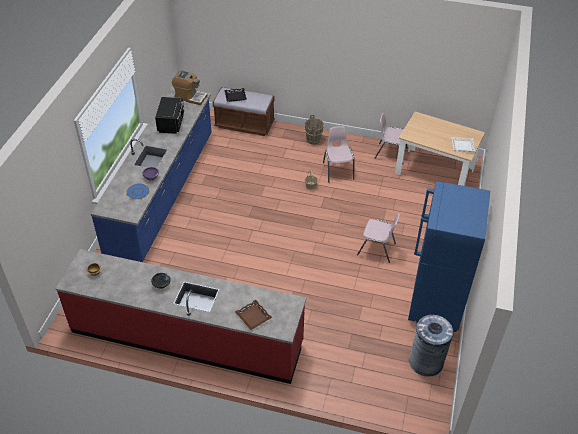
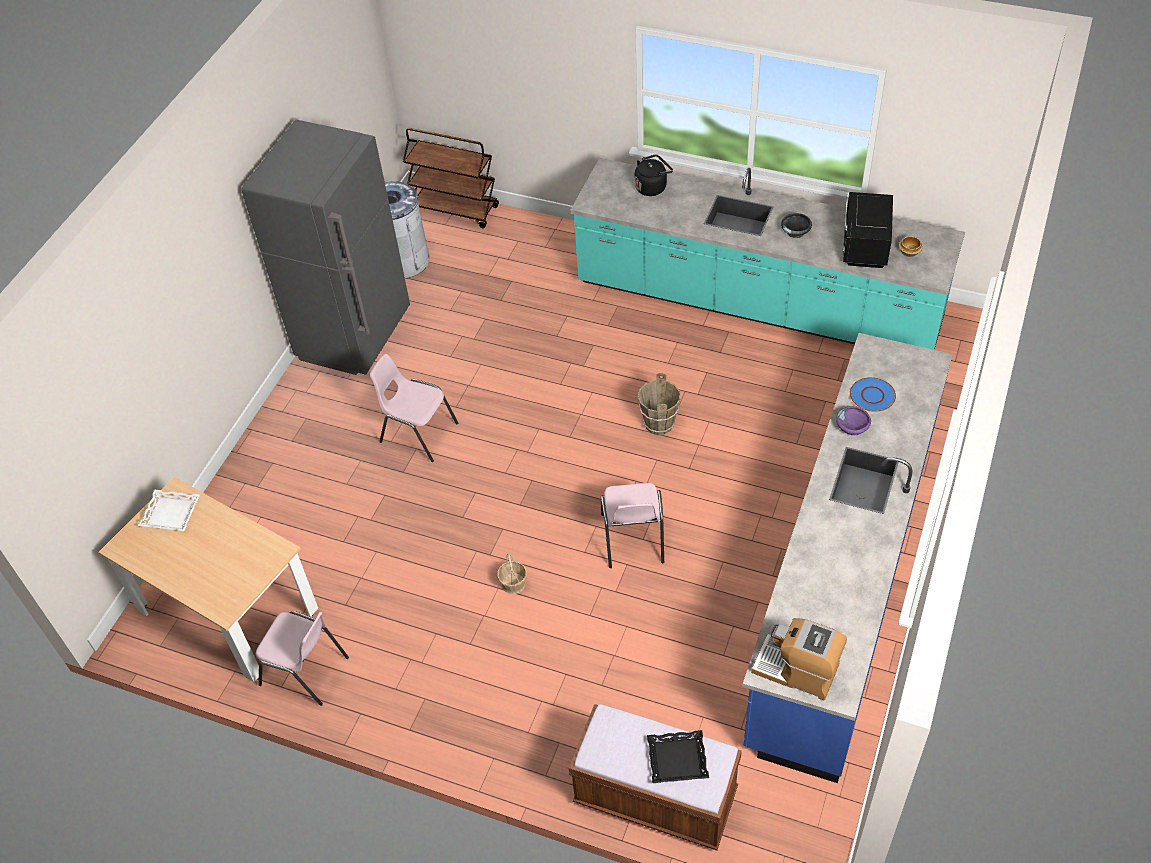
camera: 170 degrees left, 5 degrees up
red counter [56,249,306,384] -> turquoise counter [571,158,965,350]
black microwave [155,97,184,134] -> black microwave moved to [843,192,893,268]
brown tray [235,300,272,330] -> black kettle [635,154,673,196]
brown bucket [304,115,324,144] -> brown bucket moved to [638,373,680,435]
pink chair [323,126,354,183] -> pink chair moved to [601,483,664,568]
blue fridge [408,181,490,332] -> grey fridge [241,120,410,375]
none -> brown cart [403,128,499,228]

